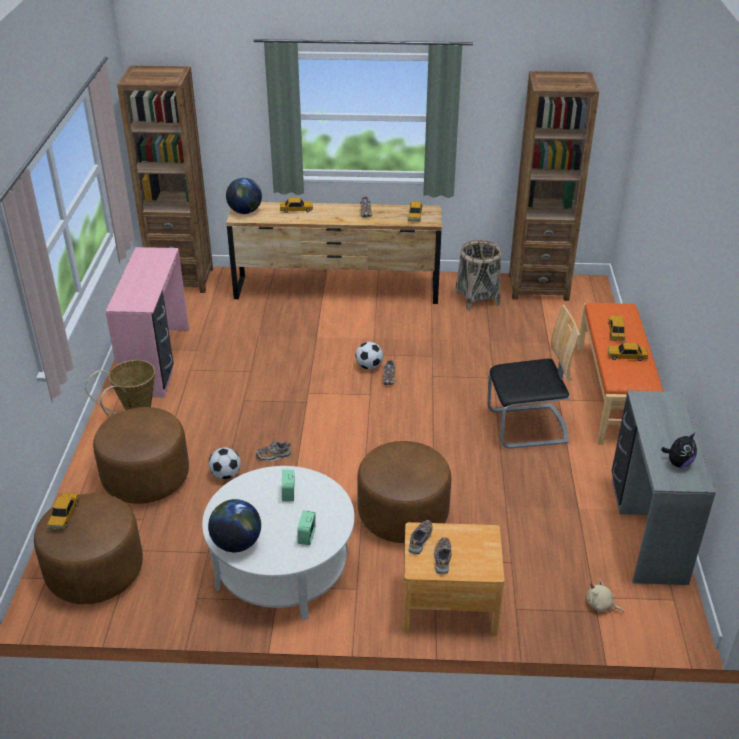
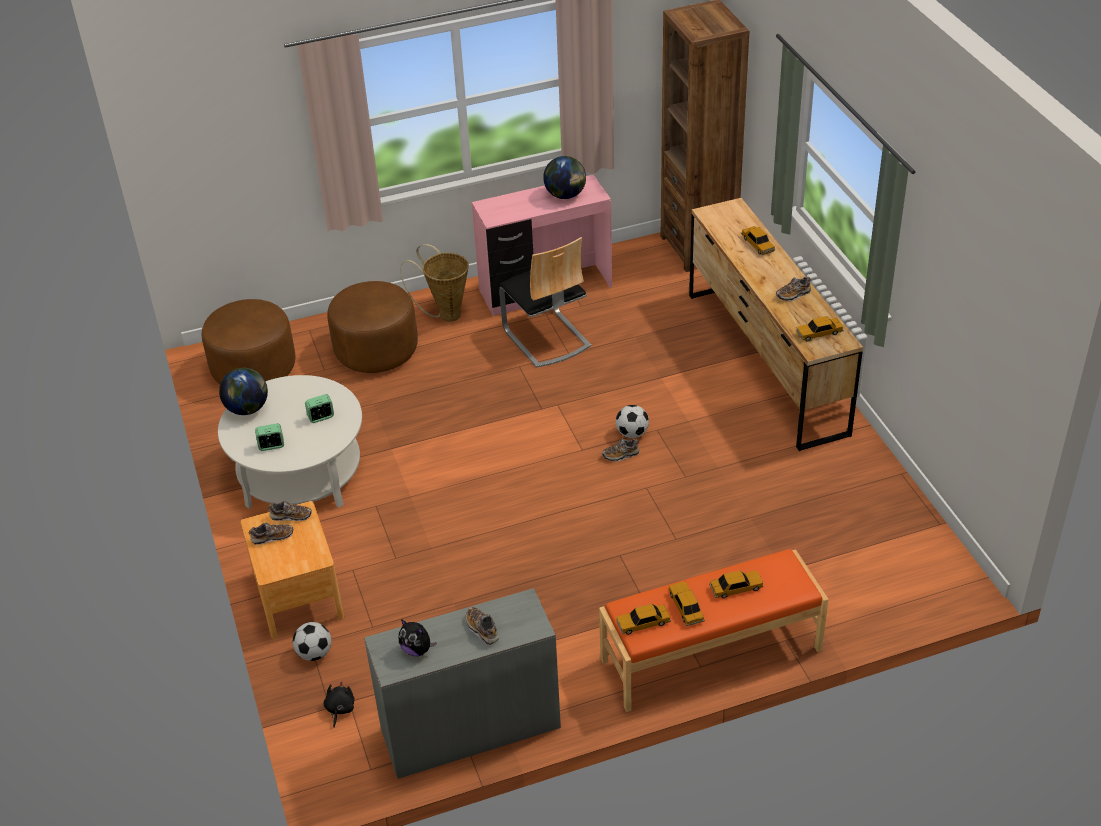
camera: 70 degrees right, 5 degrees up
toy car [47,493,80,530] -> toy car moved to [617,604,671,635]
football [208,447,241,479] -> football moved to [293,622,331,661]
globe [226,178,262,214] -> globe moved to [543,156,586,199]
shoe [256,441,291,461] -> shoe moved to [466,607,499,645]
brown ottoman [357,441,451,543] -> none
basket [455,240,501,310] -> none
chair [487,305,580,449] -> chair moved to [499,237,591,368]
brown bookcase [509,71,599,301] -> none
beige plush toy [587,579,624,613] -> black plush toy [324,681,354,727]

